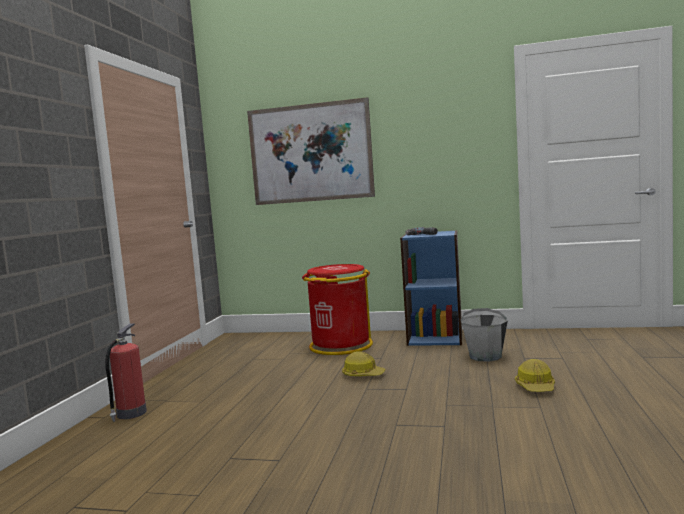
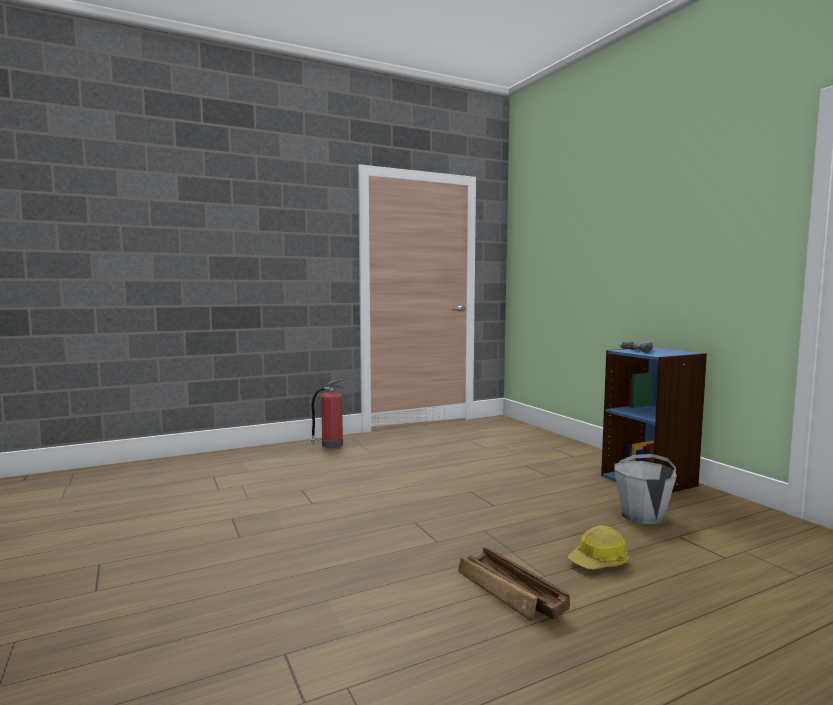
camera: 50 degrees right, 0 degrees up
picture [247,97,375,205] -> none
red trash can [302,264,373,355] -> none
hard hat [342,351,385,376] -> none
none -> crate [458,547,570,621]

